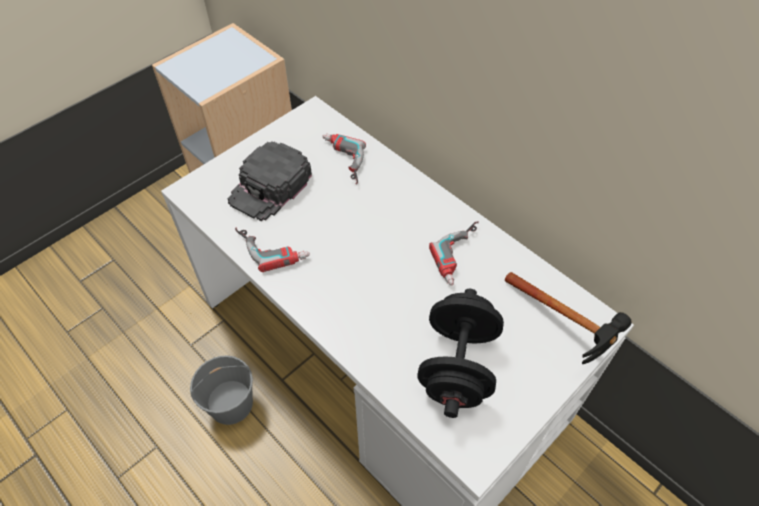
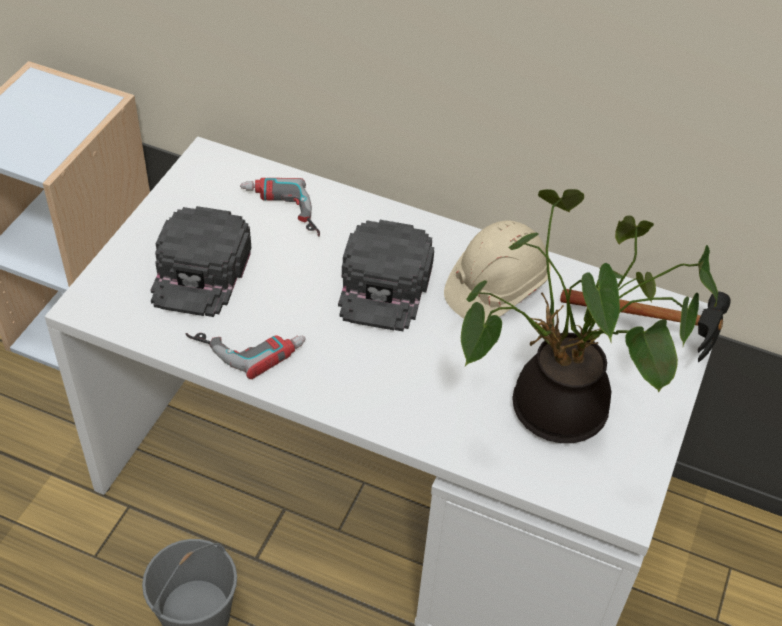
camera: 25 degrees left, 5 degrees down
black dumbbell [417,289,504,418] -> potted plant [461,189,718,443]
power drill [429,222,479,285] -> beige hard hat [444,221,551,323]
none -> black cap [338,220,434,331]

